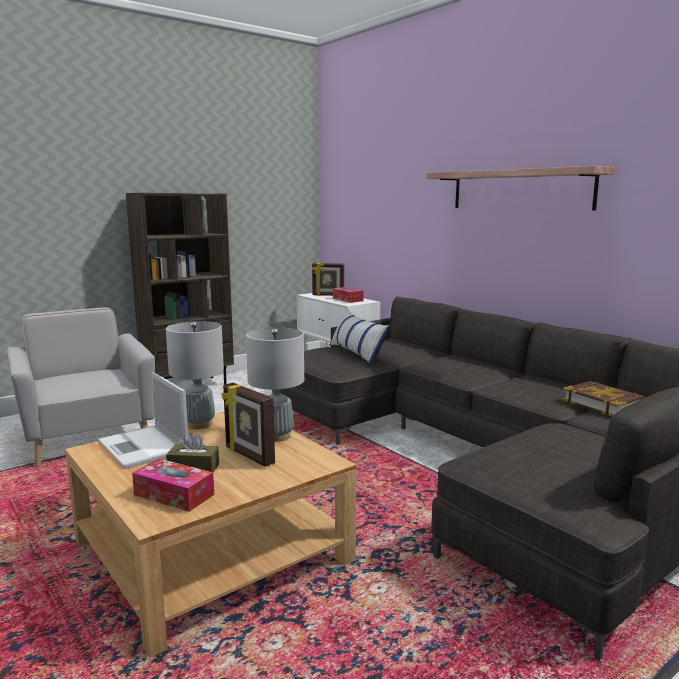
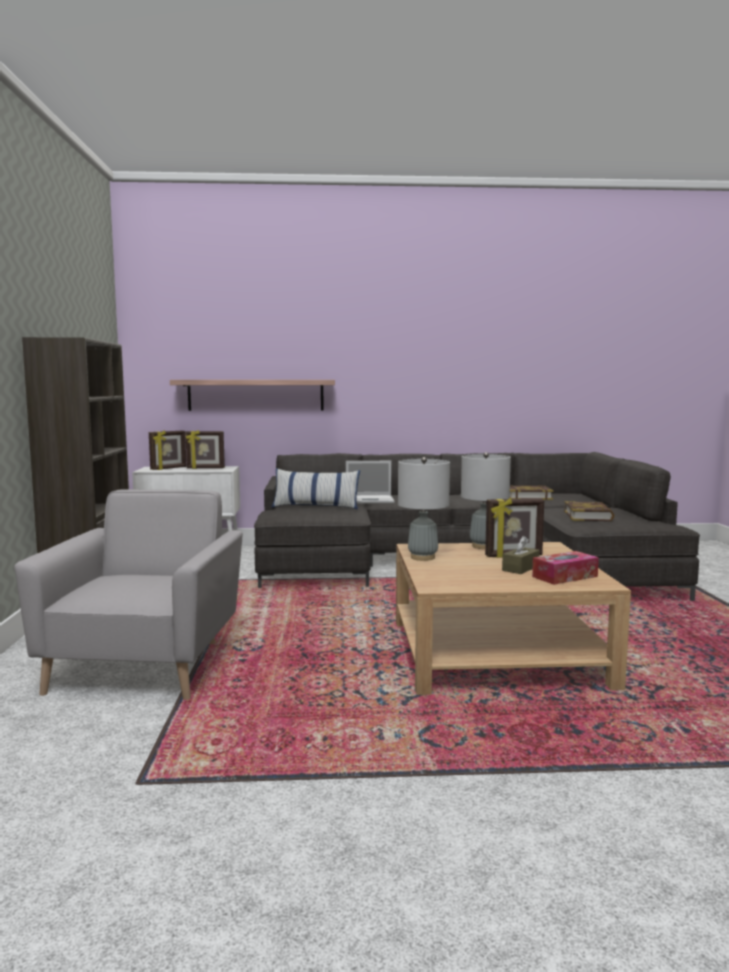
camera: 55 degrees left, 5 degrees down
grey armchair [7,308,155,467] -> grey armchair turned 90 degrees clockwise [14,489,243,700]
laptop [98,372,188,469] -> laptop moved to [346,461,395,503]
tissue box [333,287,363,303] -> picture frame [186,430,225,469]
shelf [426,166,615,211] -> shelf moved to [170,380,335,411]
none -> book [564,501,614,521]

